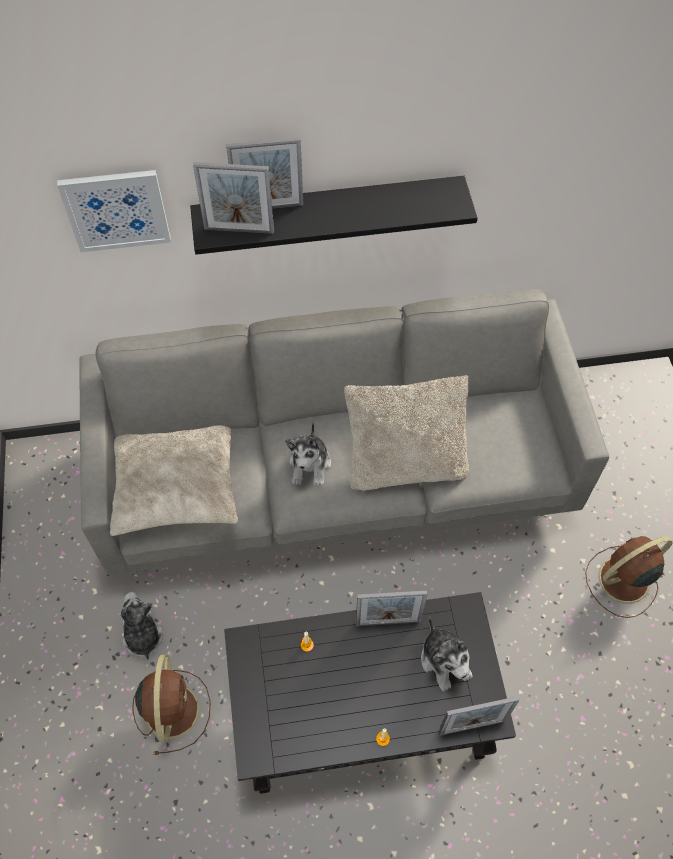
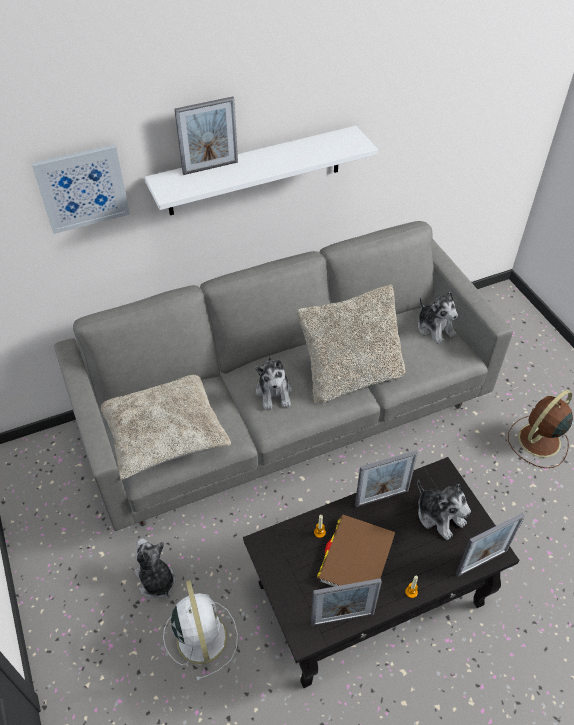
camera: 15 degrees left, 10 degrees down
brown fan [132,654,211,755] -> white fan [163,580,238,681]
black shelf [190,176,478,255] -> white shelf [144,126,378,215]
picture frame [193,162,274,234] -> picture frame moved to [311,578,382,626]
none -> brown book [317,515,395,587]
none -> plush toy [418,292,458,344]

